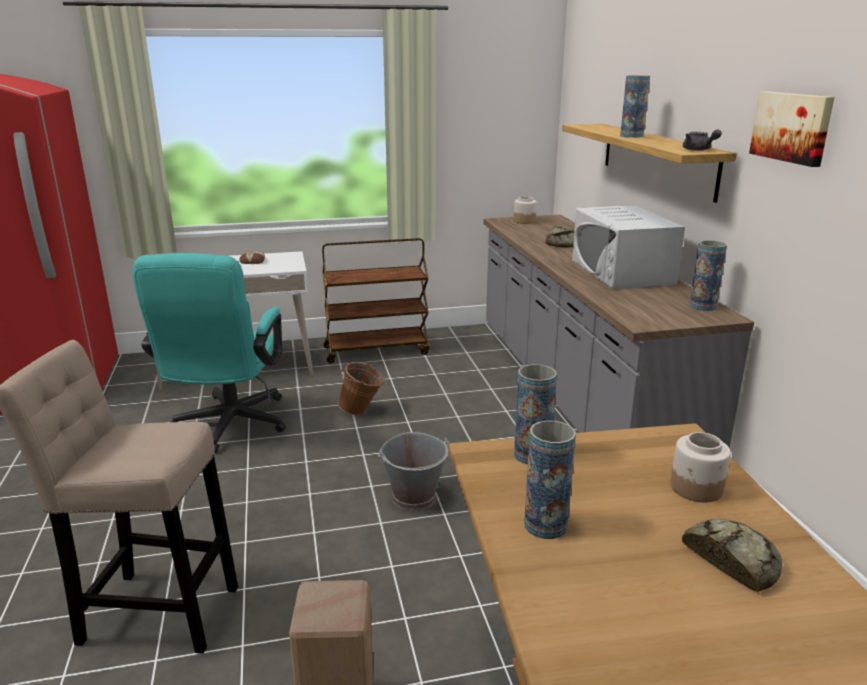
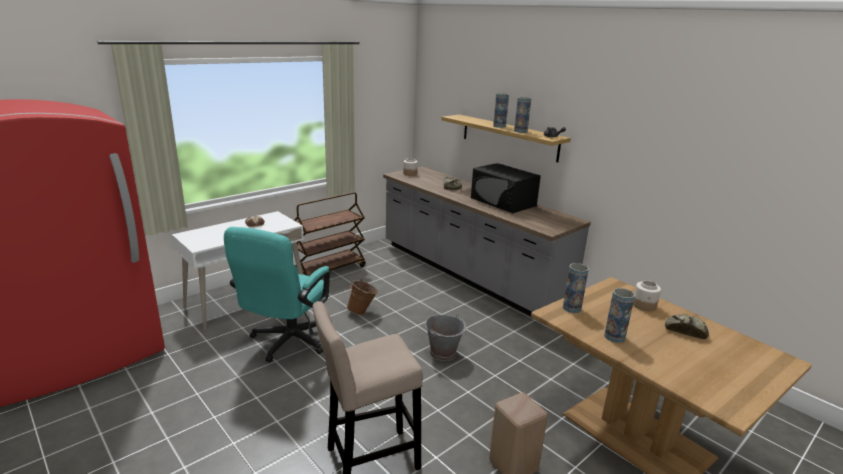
camera: 30 degrees left, 0 degrees up
turquoise office chair [132,253,286,453] -> turquoise office chair turned 45 degrees clockwise [224,227,330,362]
white microwave [572,205,685,289] -> black microwave [471,163,541,213]
vase [690,240,727,311] -> vase moved to [514,97,531,133]
picture [749,91,835,167] -> none

